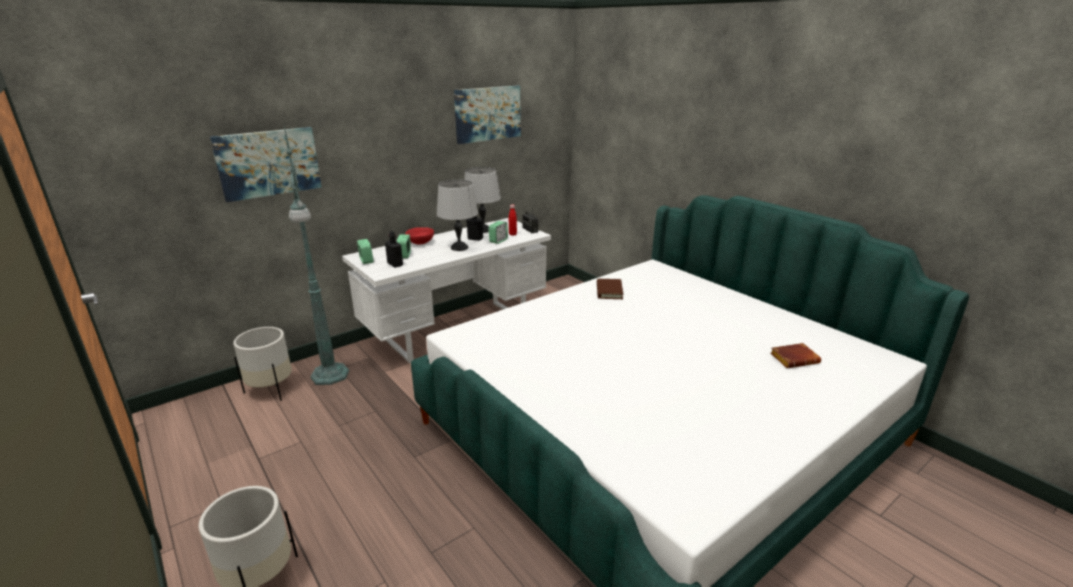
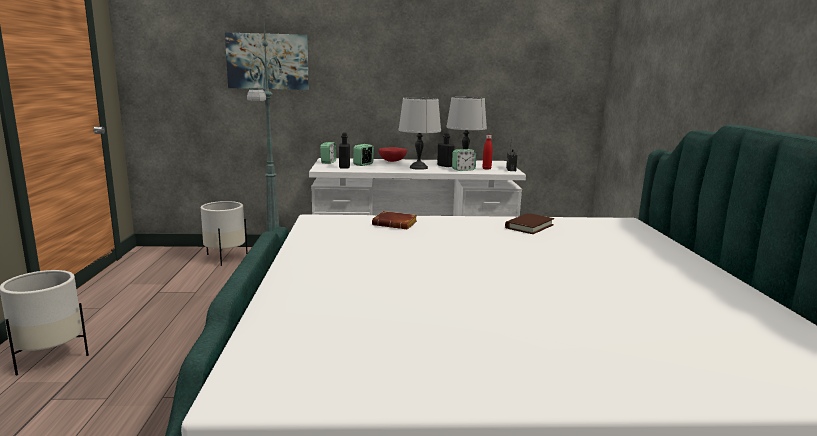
camera: 35 degrees right, 10 degrees down
picture [454,86,521,144] -> none
brown book [770,343,821,368] -> brown book moved to [372,211,417,229]

